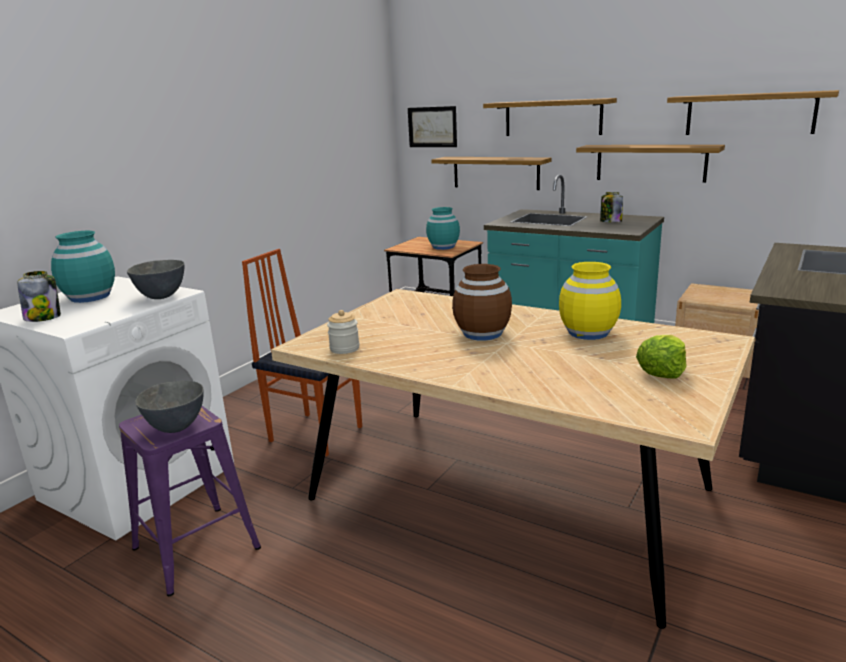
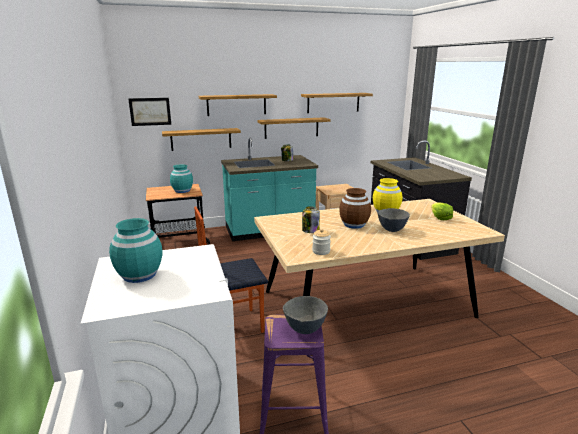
camera: 50 degrees left, 0 degrees up
jar [17,271,61,322] -> jar moved to [302,206,320,233]
grey bowl [127,260,184,299] -> grey bowl moved to [377,208,410,232]

